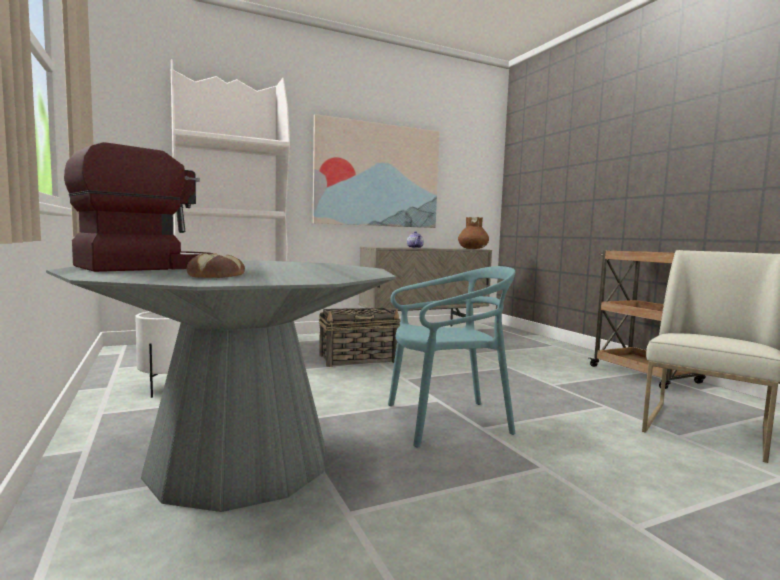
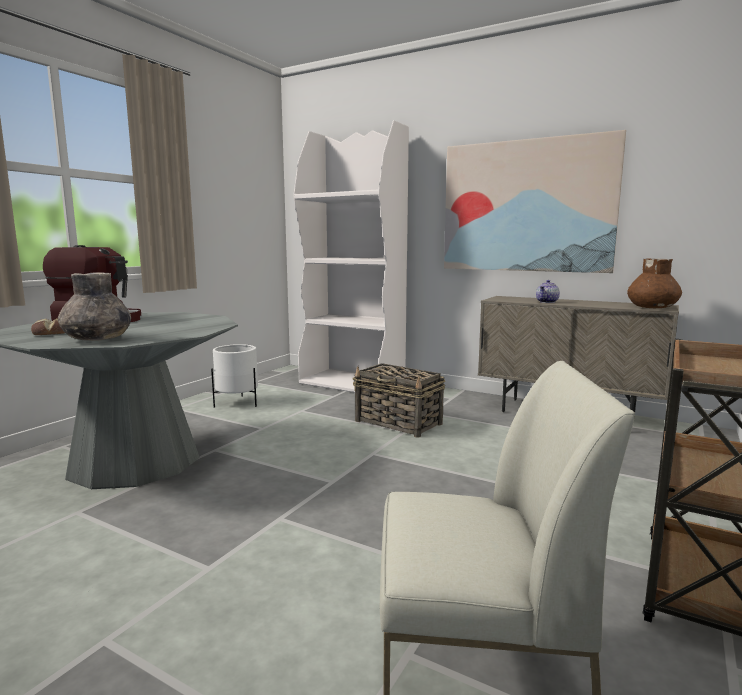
camera: 55 degrees right, 5 degrees up
turquoise chair [388,266,515,447] -> none
none -> grey vase [58,272,131,341]

